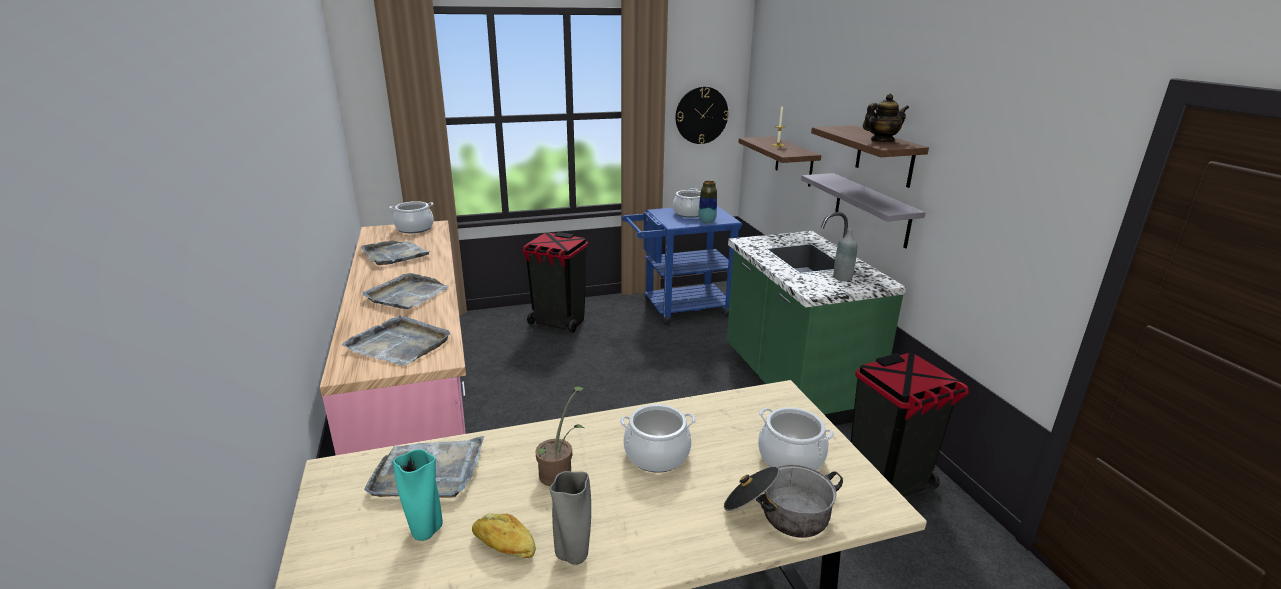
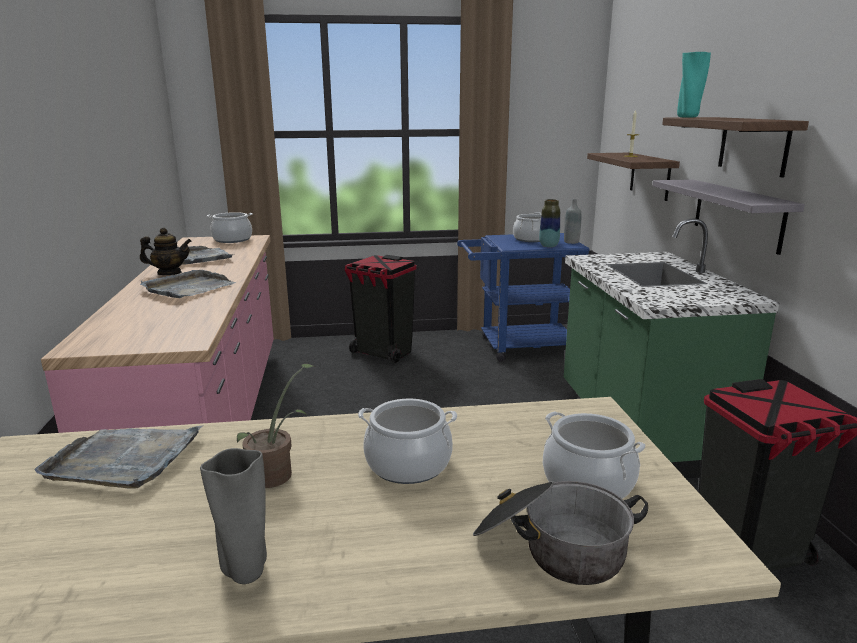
camera: 10 degrees right, 5 degrees down
grey tray [341,315,450,366] -> none
turquoise vase [393,449,443,541] -> turquoise vase moved to [677,52,711,118]
bread [472,514,536,558] -> none
wall clock [676,86,729,144] -> none
grey bottle [834,228,857,281] -> grey bottle moved to [564,199,581,244]
teapot [863,94,909,142] -> teapot moved to [140,228,192,275]

